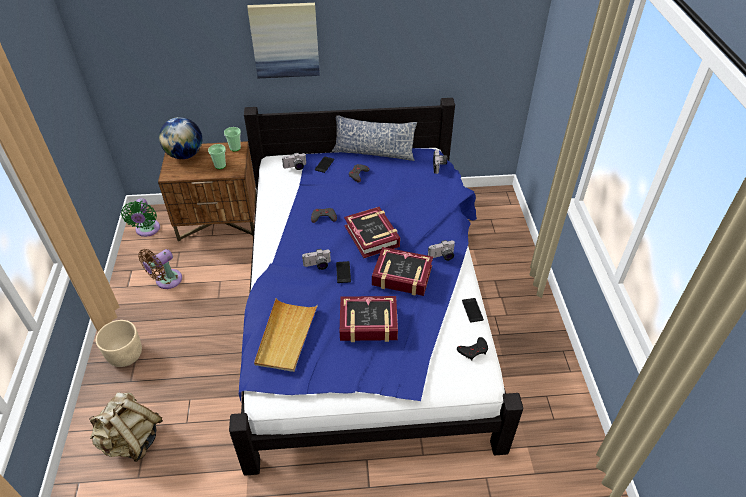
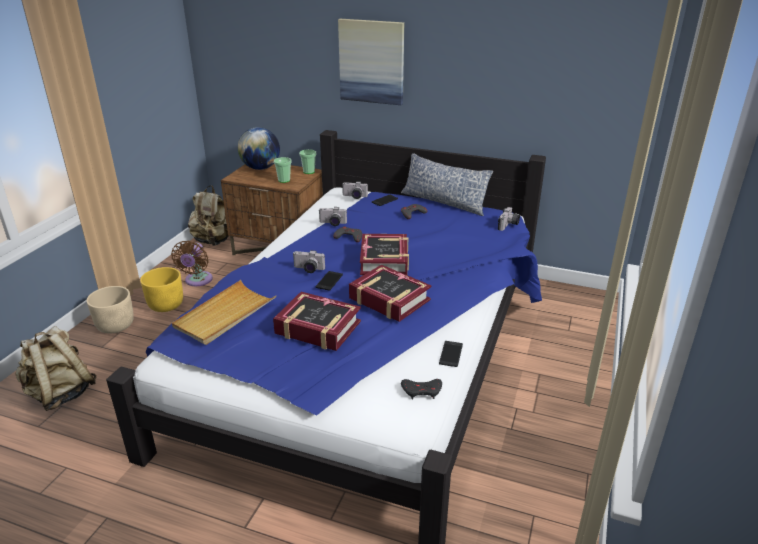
camera: 25 degrees right, 15 degrees down
green fan [121,198,160,237] -> beige backpack [188,185,228,246]
brown fan [138,249,182,289] -> brown fan turned 60 degrees counterclockwise [171,241,213,286]
camera [428,240,455,261] -> camera moved to [318,207,347,226]
none -> yellow planter [140,267,183,312]

